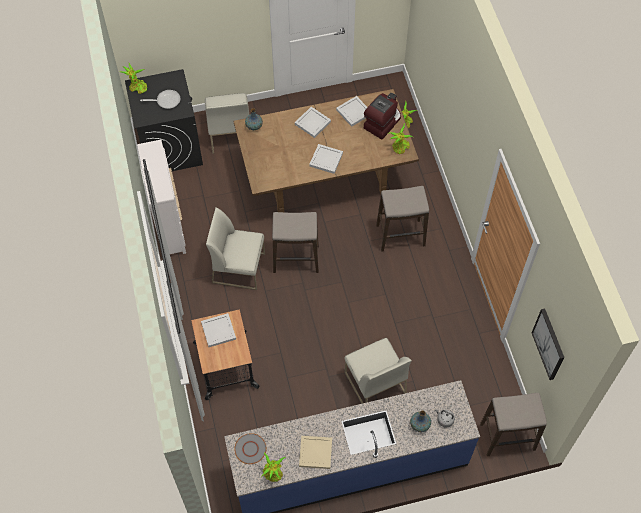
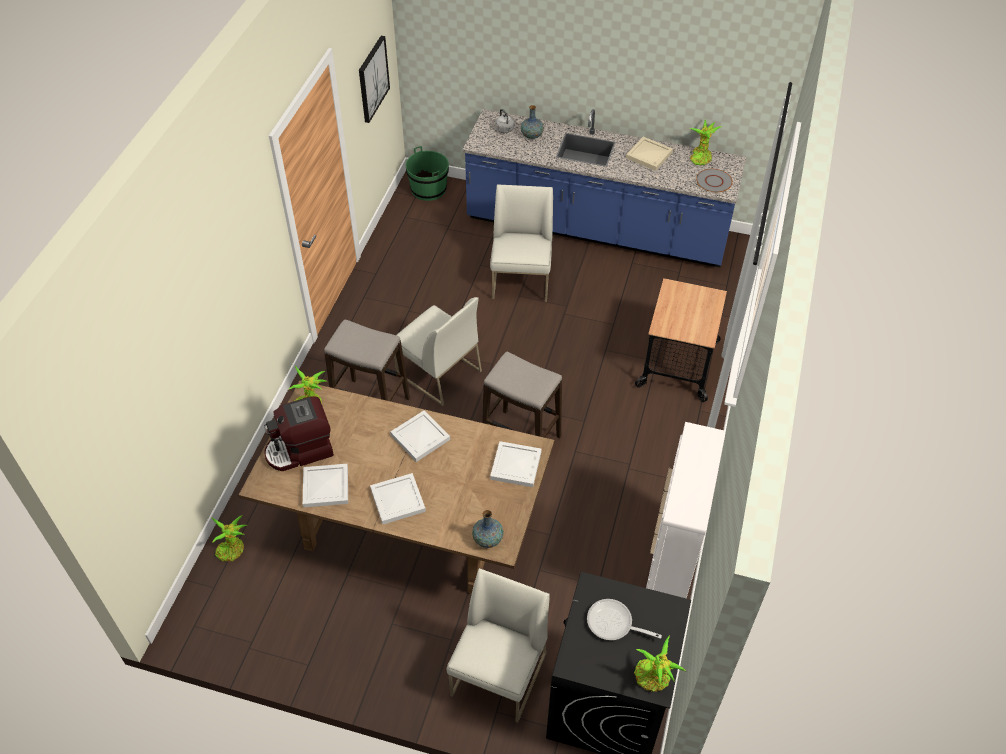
camera: 150 degrees left, 10 degrees down
white tray [201,313,236,347] -> white tray moved to [490,441,542,487]
white chair [206,207,265,290] -> white chair moved to [394,297,482,406]
stool [480,393,547,456] -> green bucket [406,146,449,201]

